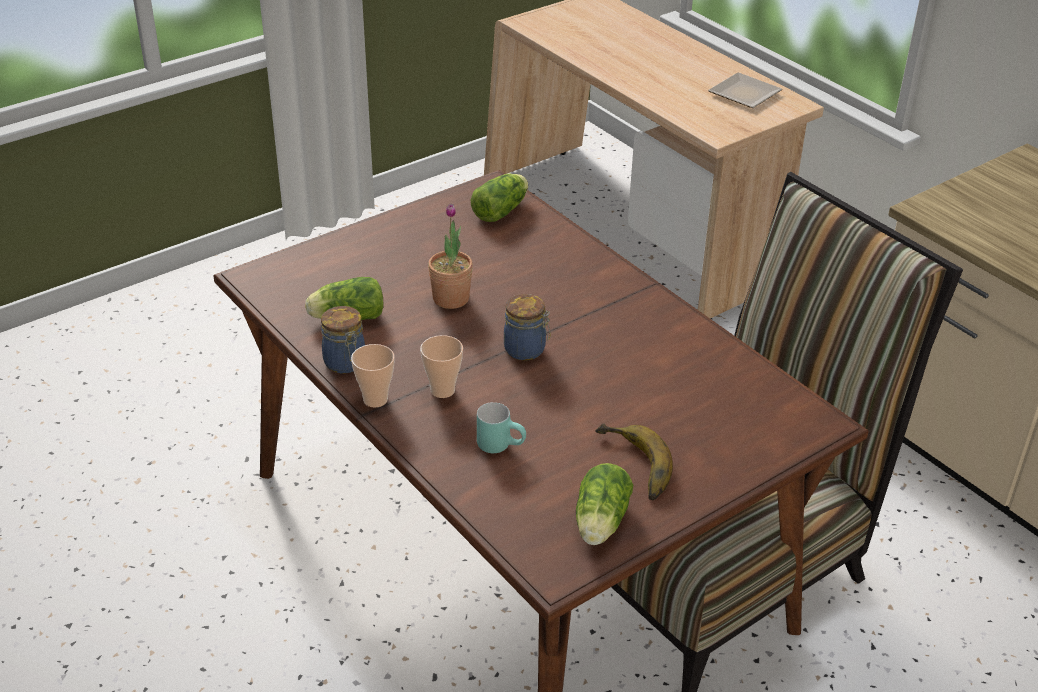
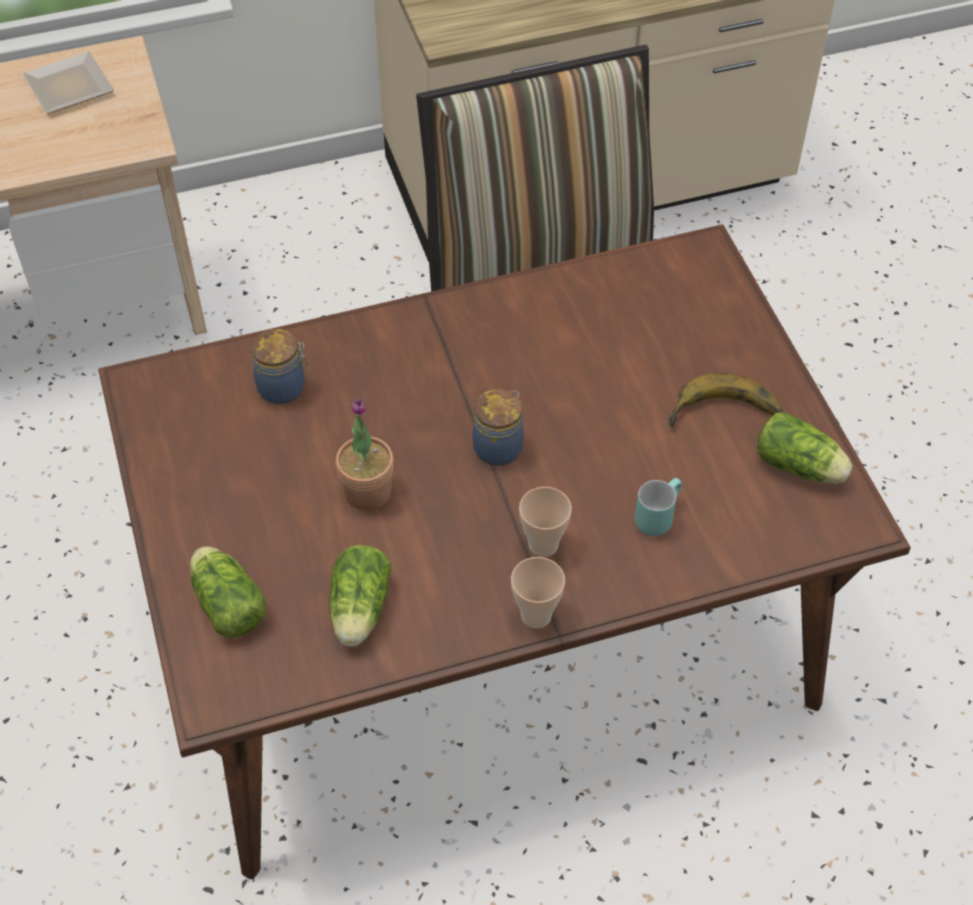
camera: 70 degrees left, 15 degrees up
jar [321,306,365,373] -> jar moved to [251,329,309,404]
lettuce [471,173,528,222] -> lettuce moved to [190,546,266,638]

